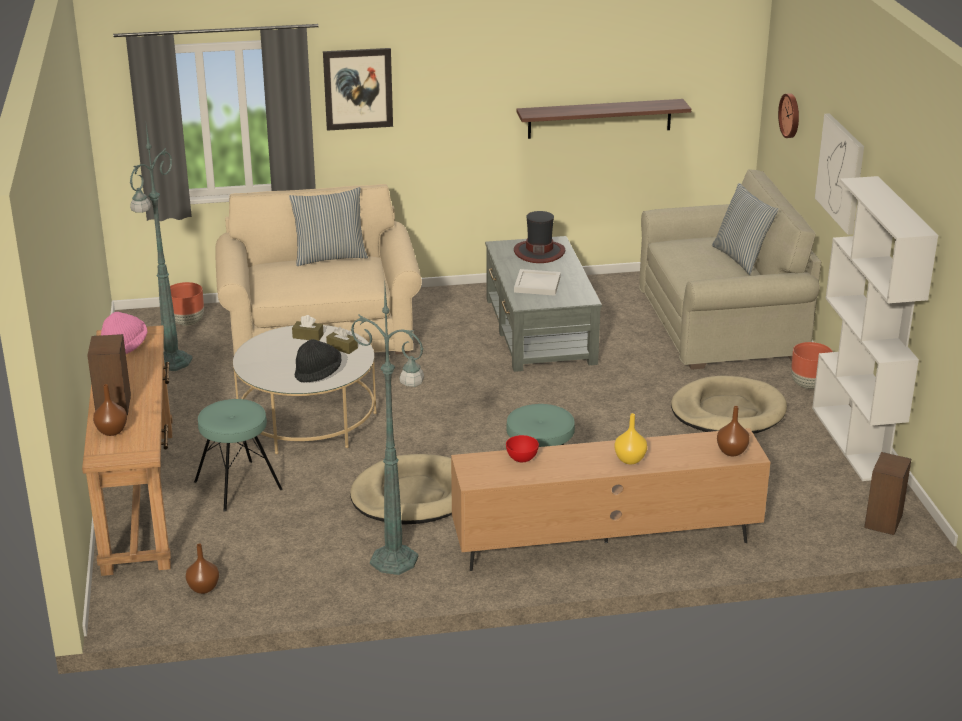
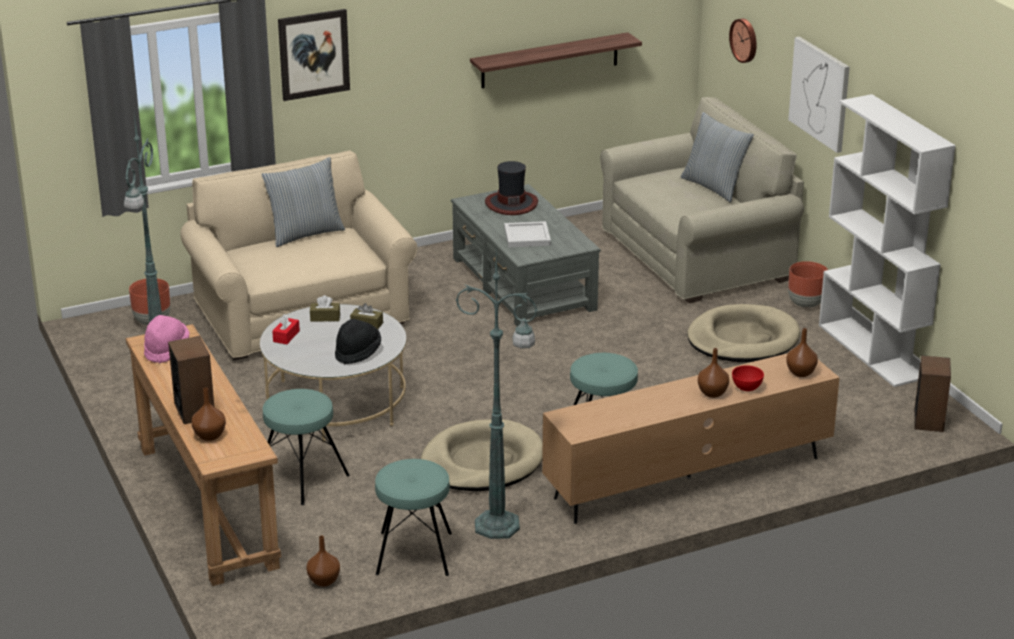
camera: 15 degrees left, 0 degrees up
red bowl [506,435,539,462] -> red bowl moved to [732,365,764,391]
yellow vase [615,413,647,464] -> brown vase [698,348,729,398]
none -> red tissue box [272,314,300,344]
none -> turquoise stool [375,459,452,576]

